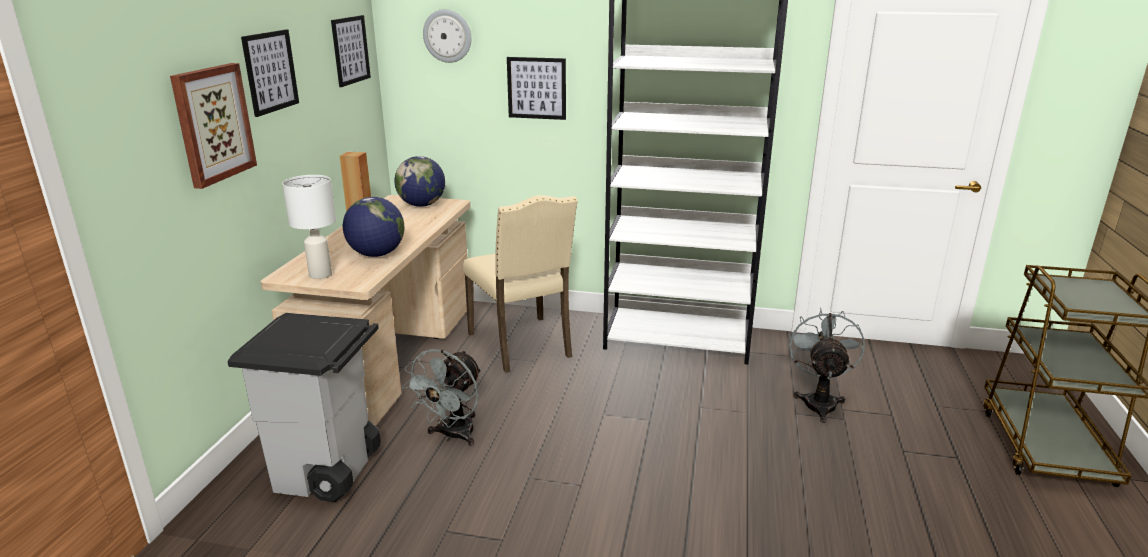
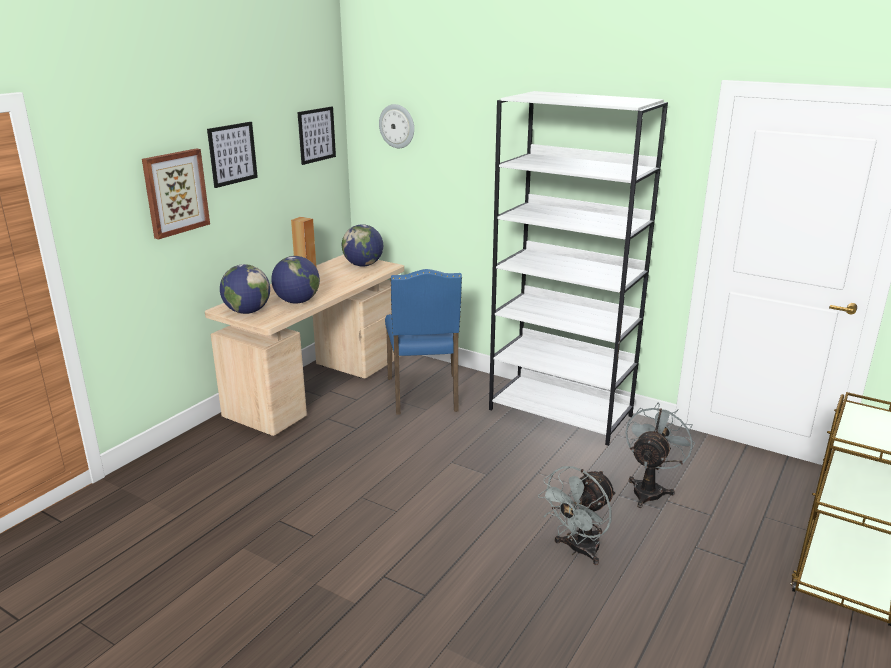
camera: 20 degrees right, 0 degrees up
grey trash can [227,313,381,502] -> none
white table lamp [282,175,336,279] -> globe [220,264,270,314]
grey fan [402,349,481,446] -> grey fan moved to [538,466,616,565]
beige chair [463,195,578,373] -> blue chair [385,269,462,415]
picture [507,57,566,120] -> none

